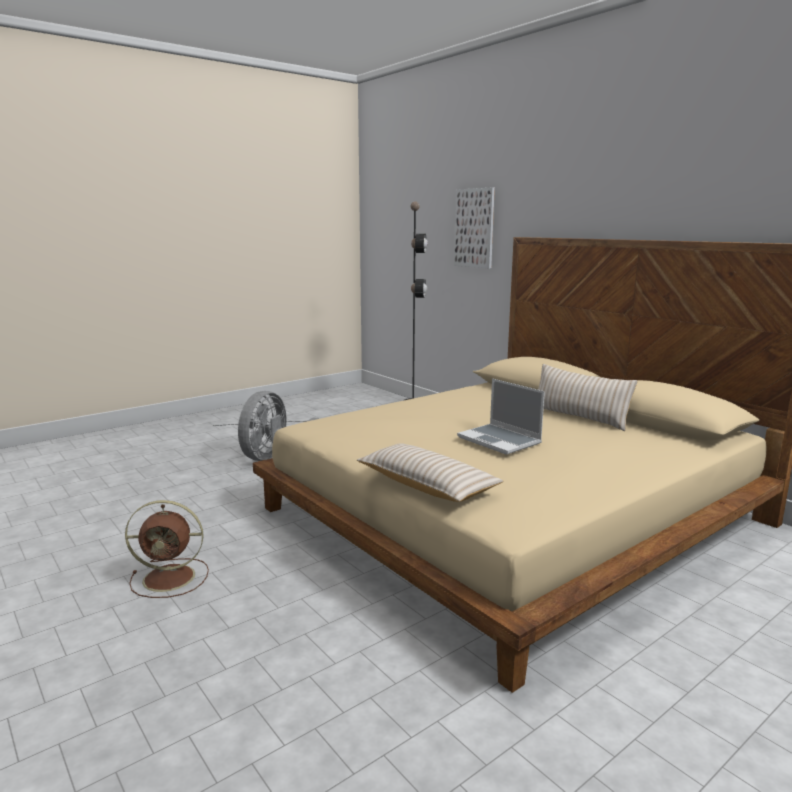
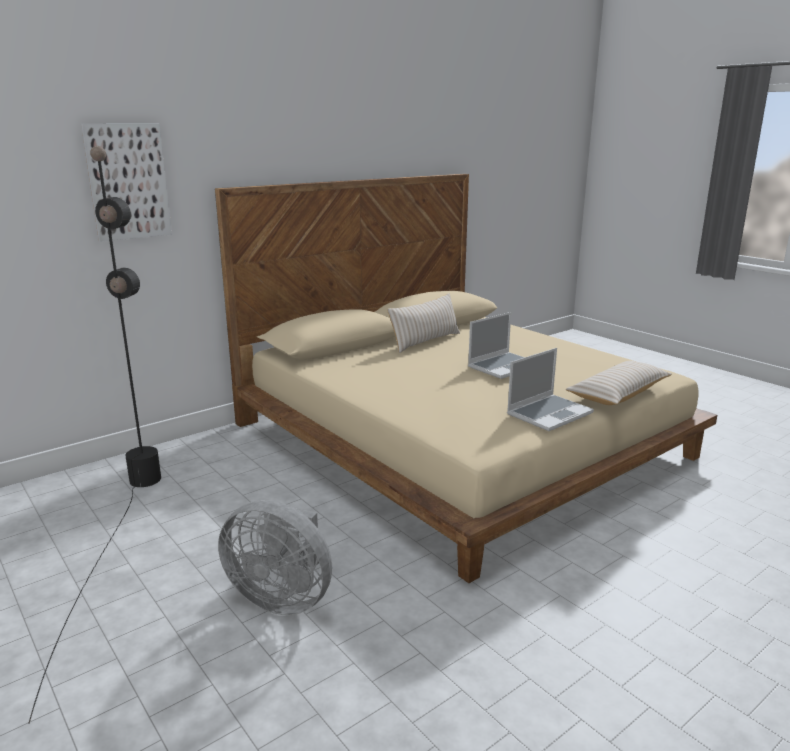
camera: 90 degrees left, 5 degrees up
brown fan [125,500,209,598] -> none
none -> laptop [507,348,594,431]

